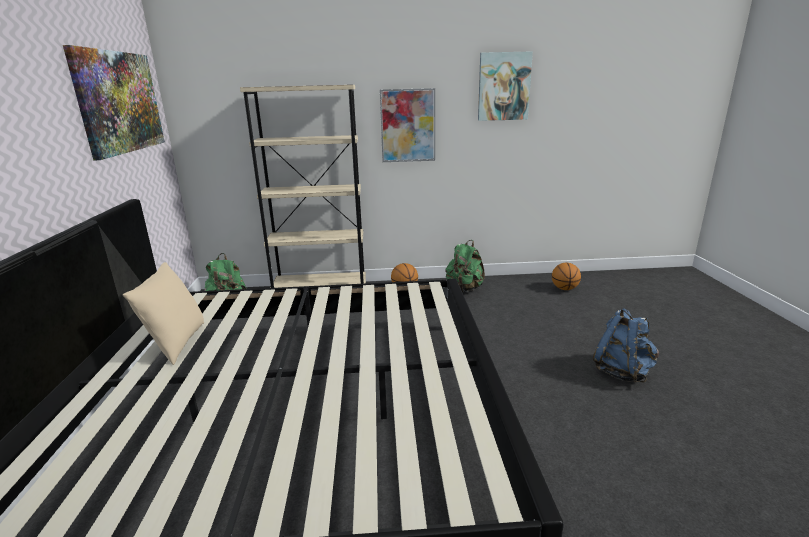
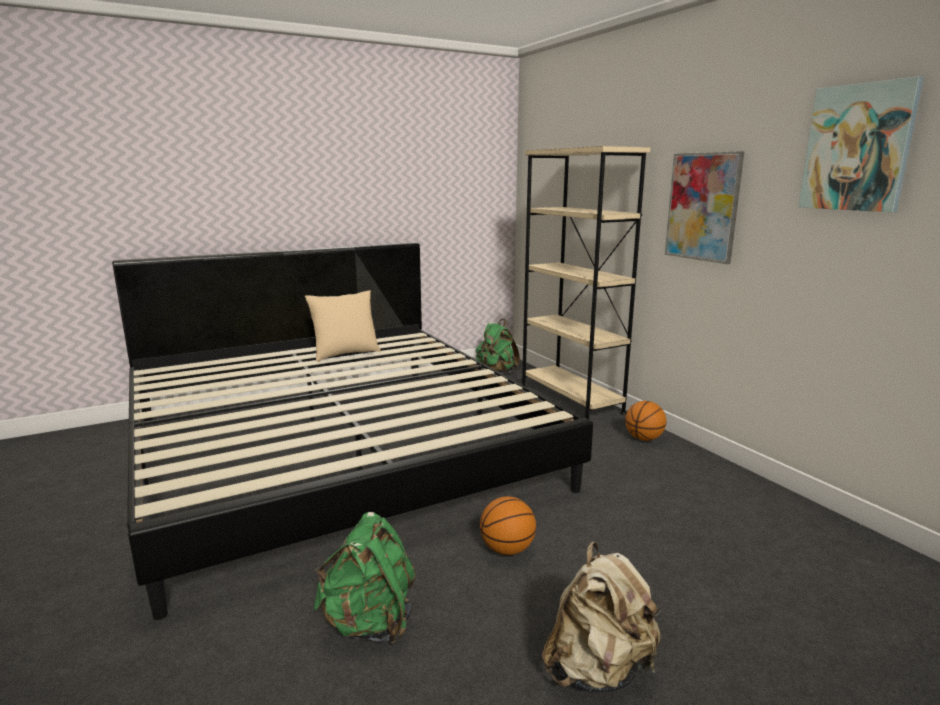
camera: 65 degrees right, 5 degrees down
picture [63,45,165,160] -> none
green backpack [445,240,485,292] -> green backpack moved to [313,512,416,644]
basketball [552,263,581,290] -> basketball moved to [480,496,536,555]
blue backpack [593,308,659,383] -> beige backpack [542,542,661,693]

